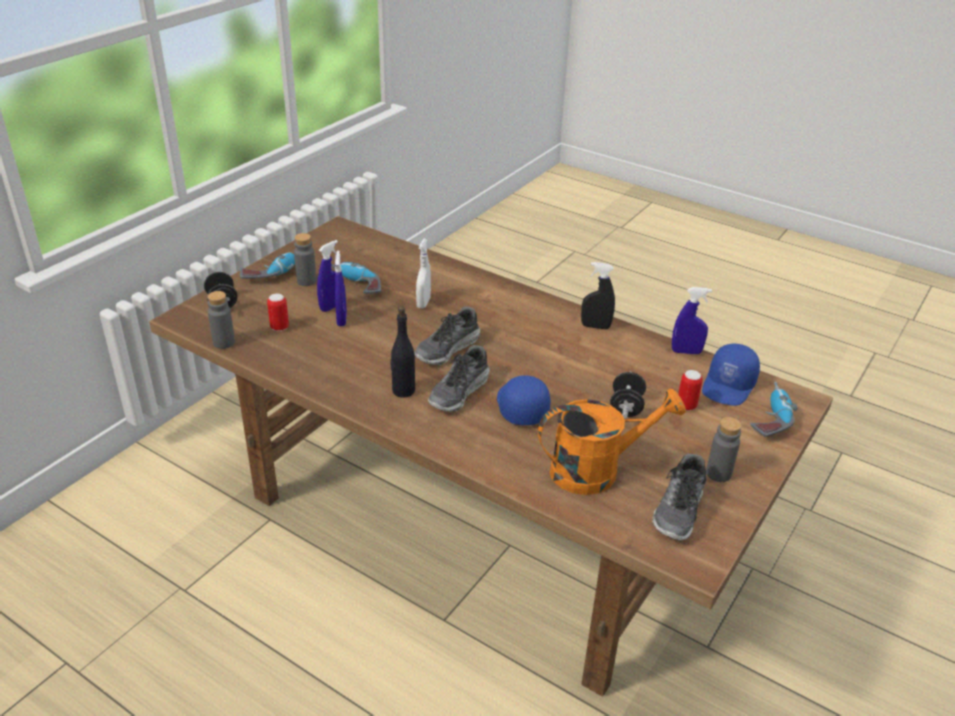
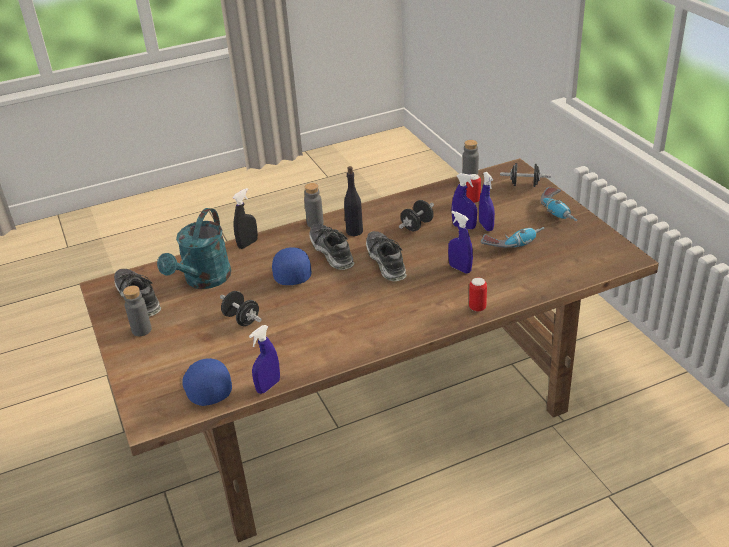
camera: 125 degrees right, 0 degrees up
grey bottle [294,233,317,286] -> grey bottle moved to [304,183,324,228]
white spray bottle [416,238,431,309] -> blue spray bottle [448,211,473,274]
blue cap [497,375,551,425] -> blue cap turned 120 degrees counterclockwise [272,247,311,285]
orange watering can [538,389,686,495] -> turquoise watering can [157,208,231,289]
black spray bottle [581,262,615,329] -> black spray bottle moved to [233,188,258,249]
can [678,370,703,411] -> can moved to [469,277,487,312]
power drill [750,382,797,437] -> none
none -> black dumbbell [399,200,434,231]

